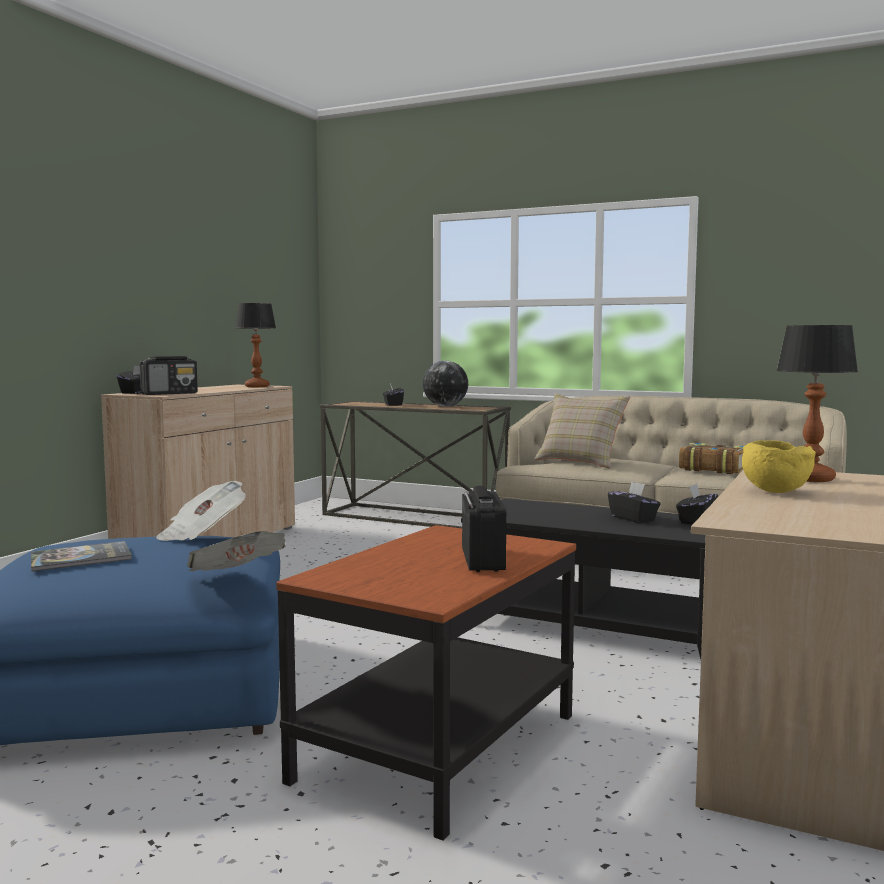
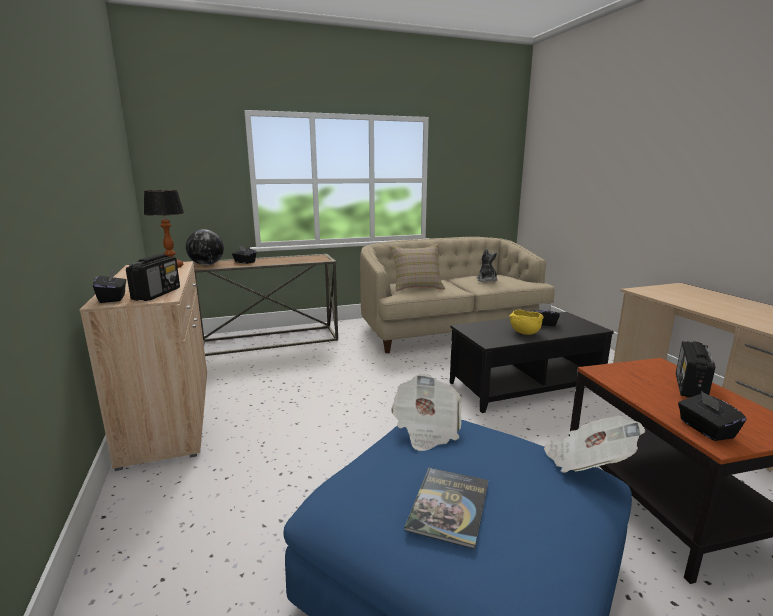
camera: 45 degrees left, 10 degrees up
globe [423,361,468,406] -> globe moved to [186,229,224,265]
radio [462,486,506,572] -> radio turned 105 degrees counterclockwise [676,341,715,398]
black tissue box [676,484,718,525] -> black tissue box moved to [678,391,747,441]
book [679,443,744,474] -> plush toy [476,249,498,282]
yellow bowl [742,440,816,493] -> yellow bowl moved to [509,310,544,335]
table lamp [776,325,858,482] -> none

